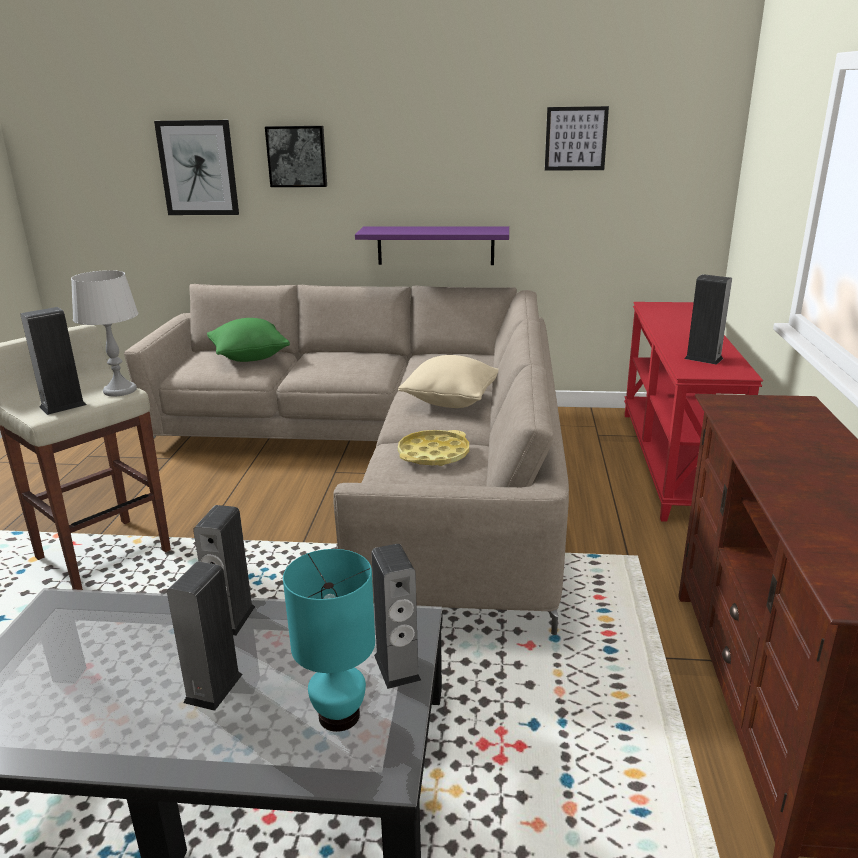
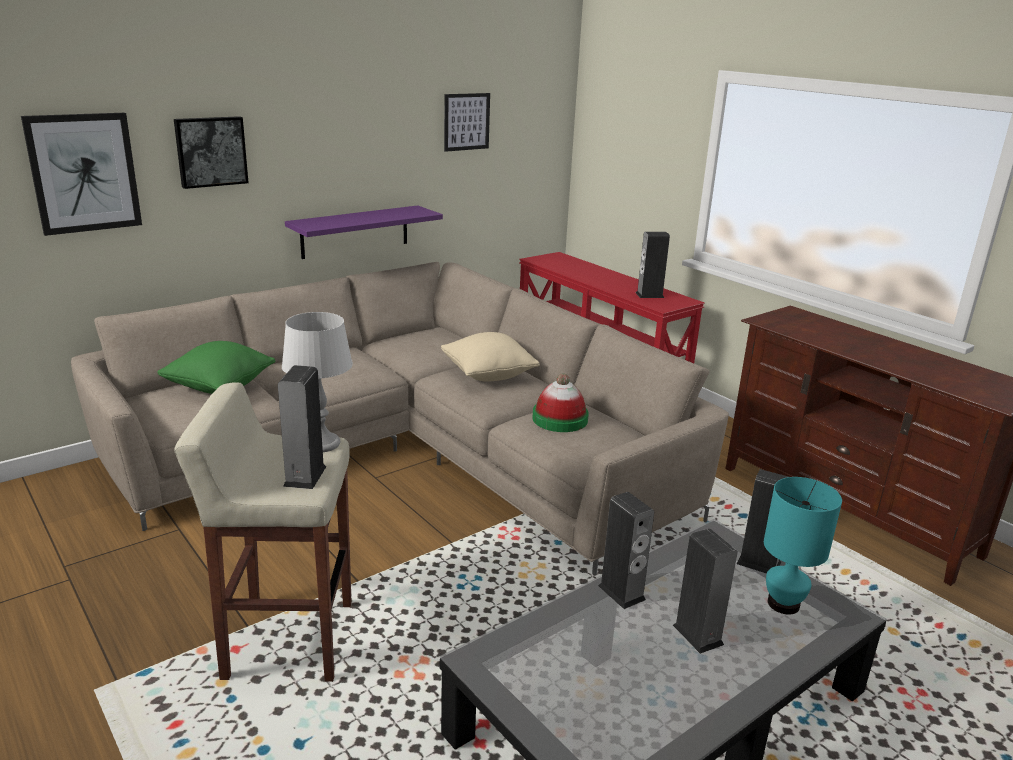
camera: 45 degrees left, 0 degrees up
yellow tray [398,430,469,466] -> hat [532,373,589,432]

